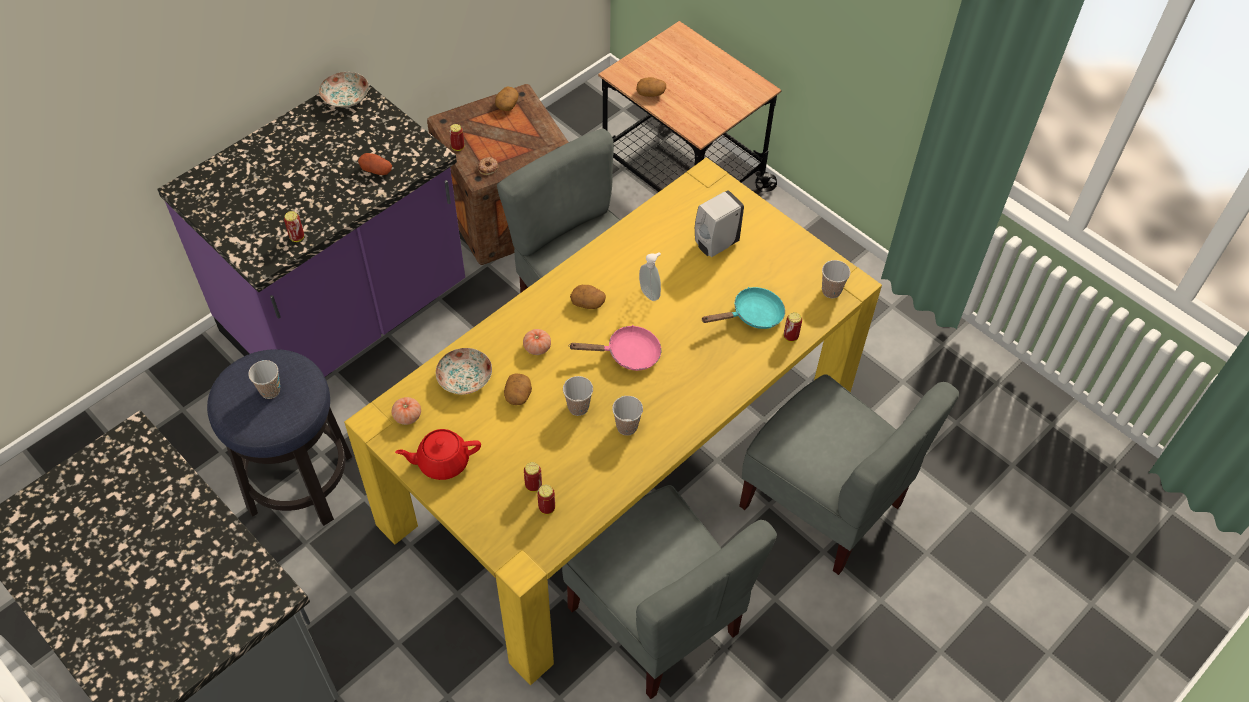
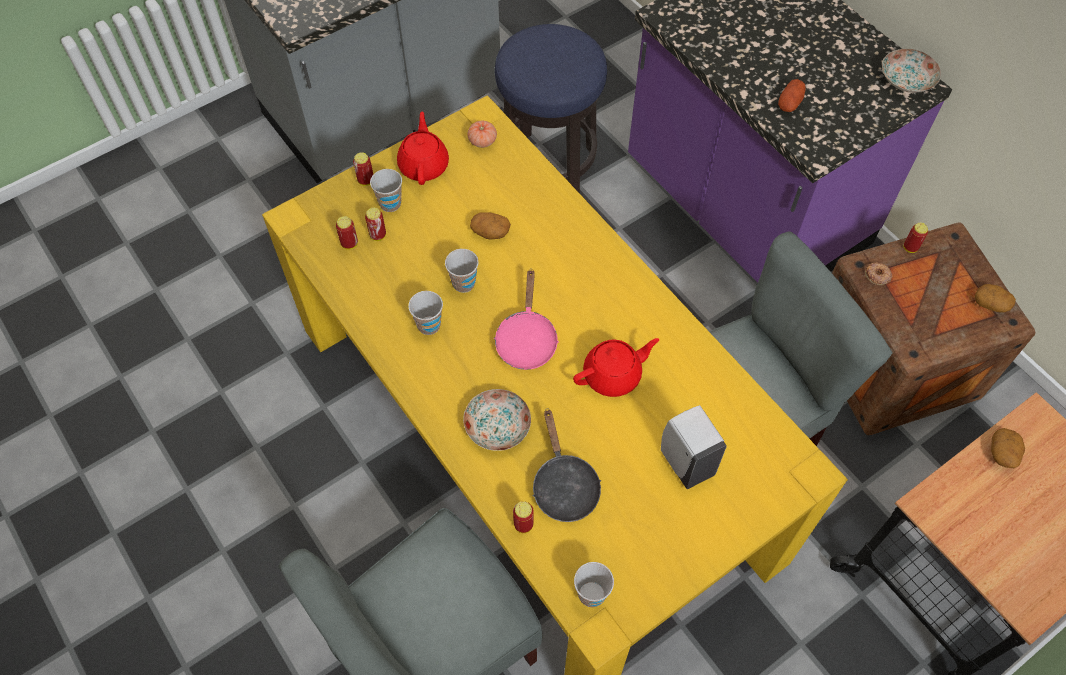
camera: 100 degrees right, 5 degrees up
cup [248,360,280,399] -> cup moved to [370,169,402,212]
can [284,211,304,242] -> can moved to [353,152,373,186]
plate [436,348,492,395] -> plate moved to [463,389,531,451]
tomato [523,329,551,355] -> none
grey chair [562,485,777,699] -> none
potato [570,285,606,309] -> none
soap dispenser [639,252,661,301] -> red teapot [573,338,659,397]
turquoise frying pan [701,287,785,329] -> black frying pan [533,408,601,522]

